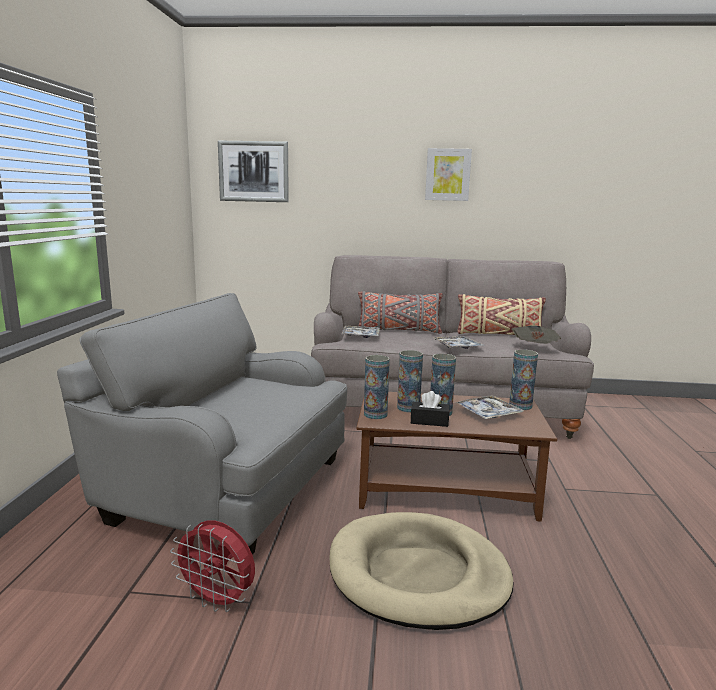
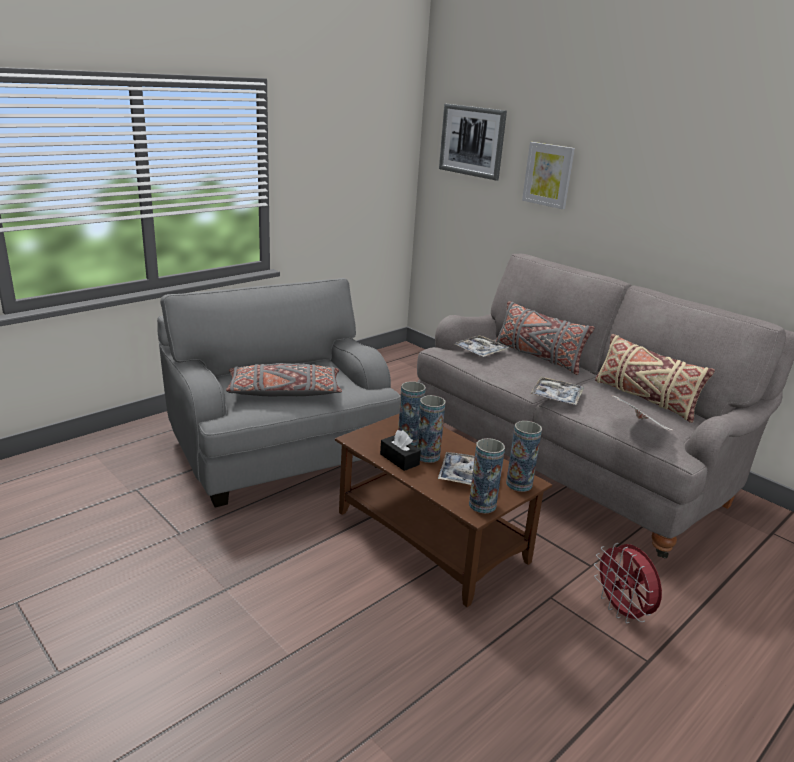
camera: 40 degrees right, 10 degrees up
red fan [170,520,255,612] -> red fan moved to [594,543,662,623]
beige dog bed [330,512,513,630] -> none
vase [364,355,390,419] -> vase moved to [469,438,505,513]
picture [425,148,472,201] -> picture moved to [522,142,575,209]
none -> grey pillow [226,363,342,396]

